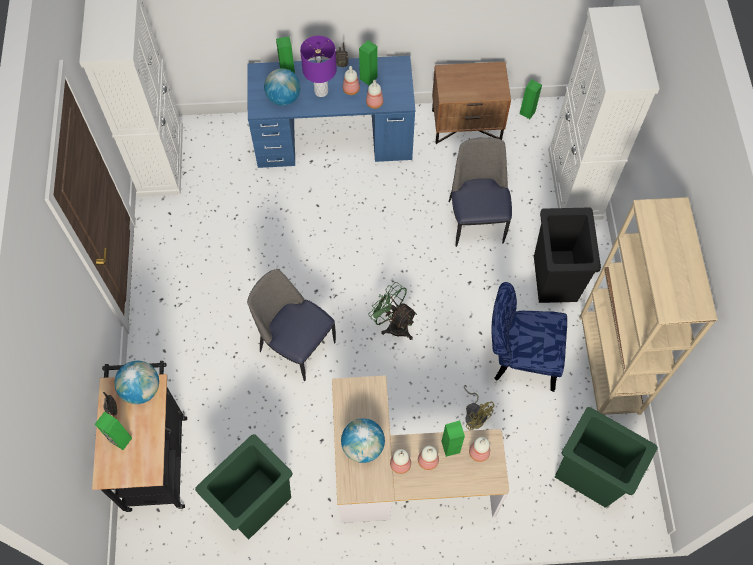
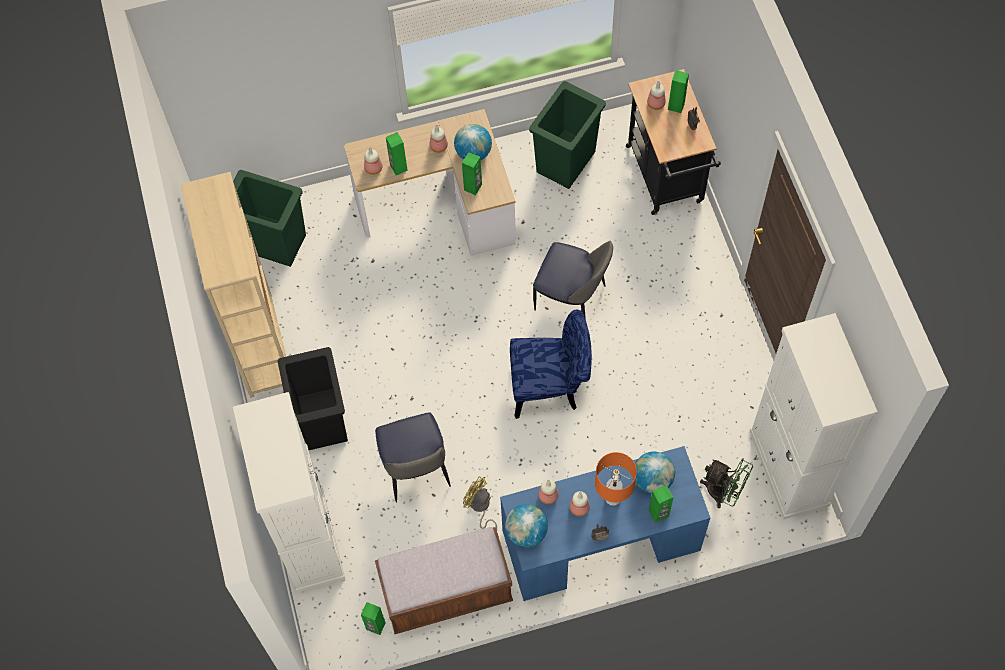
camera: 170 degrees right, 0 degrees up
globe [114,361,159,404] -> globe moved to [505,504,548,547]
purple table lamp [300,36,337,97] -> orange table lamp [595,452,637,506]
green speaker [359,40,378,85] -> green speaker moved to [462,152,482,195]
green fan [368,282,417,340] -> green fan moved to [700,458,753,508]
bottle [418,446,439,470] -> bottle moved to [647,81,666,110]
brown nightstand [432,62,511,144] -> brown bench [375,527,513,634]
yellow fan [464,385,495,431] -> yellow fan moved to [463,476,497,530]
blue chair [491,282,567,392] -> blue chair moved to [510,310,592,419]

